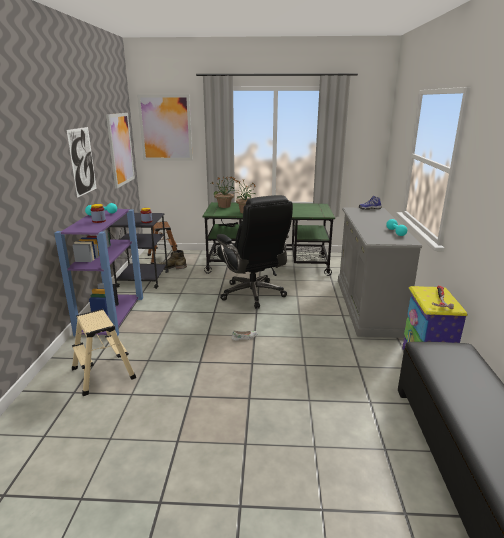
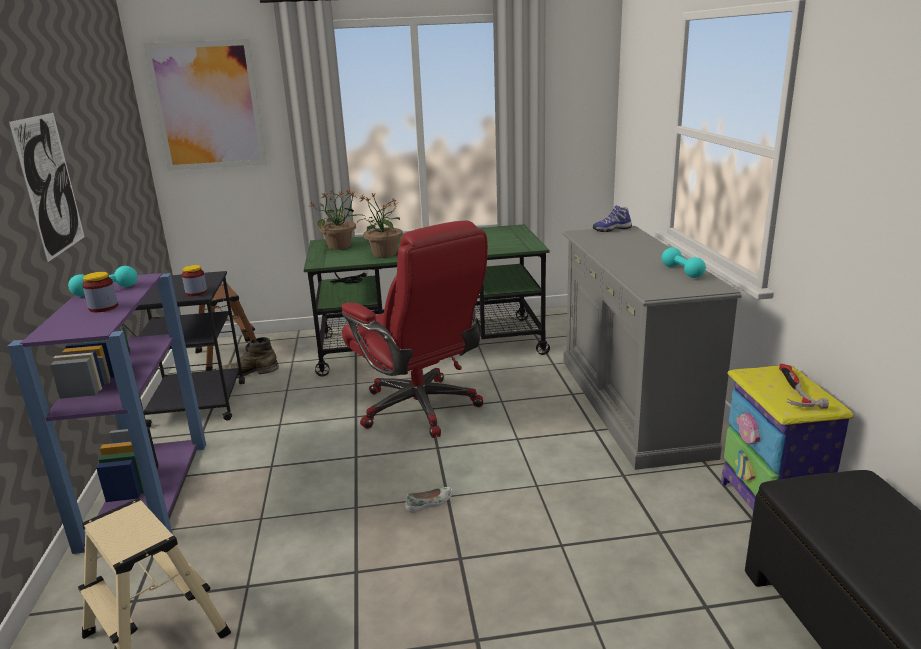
camera: 10 degrees left, 0 degrees up
picture [106,113,135,188] -> none
black office chair [217,195,293,309] -> red office chair [341,220,488,438]

